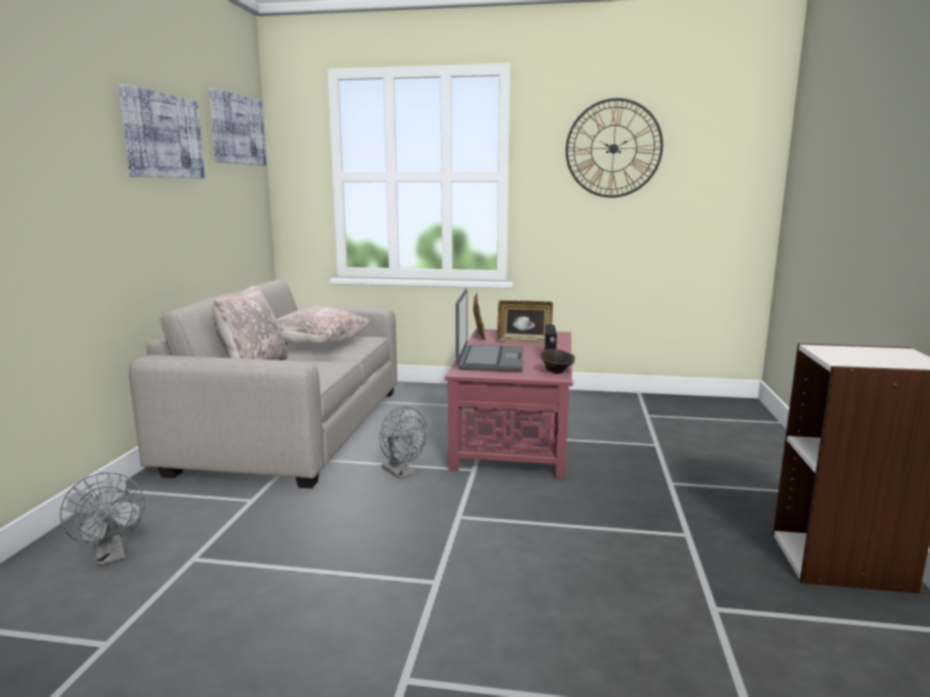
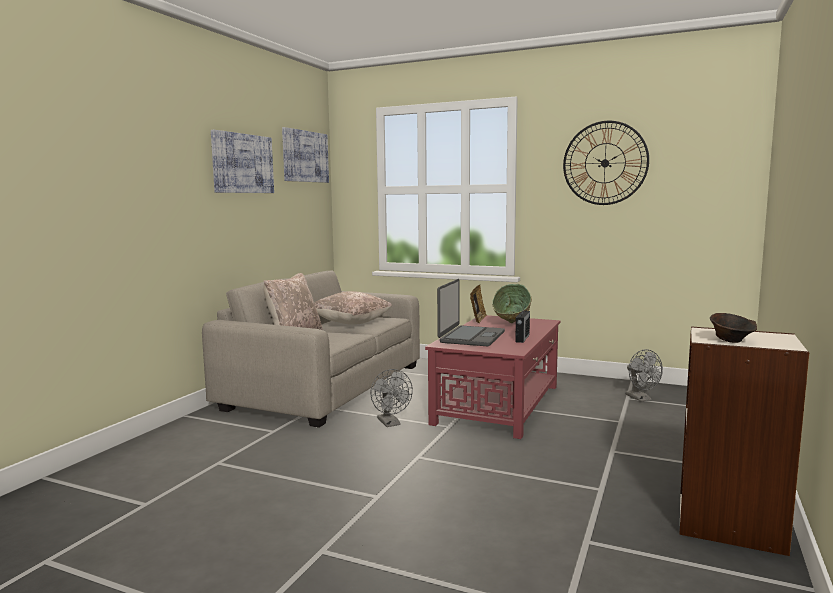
camera: 15 degrees right, 5 degrees down
grey fan [60,472,145,566] -> grey fan moved to [625,349,663,402]
picture frame [497,300,553,344] -> green bowl [492,284,532,323]
brown bowl [540,349,575,373] -> brown bowl moved to [710,313,757,343]

